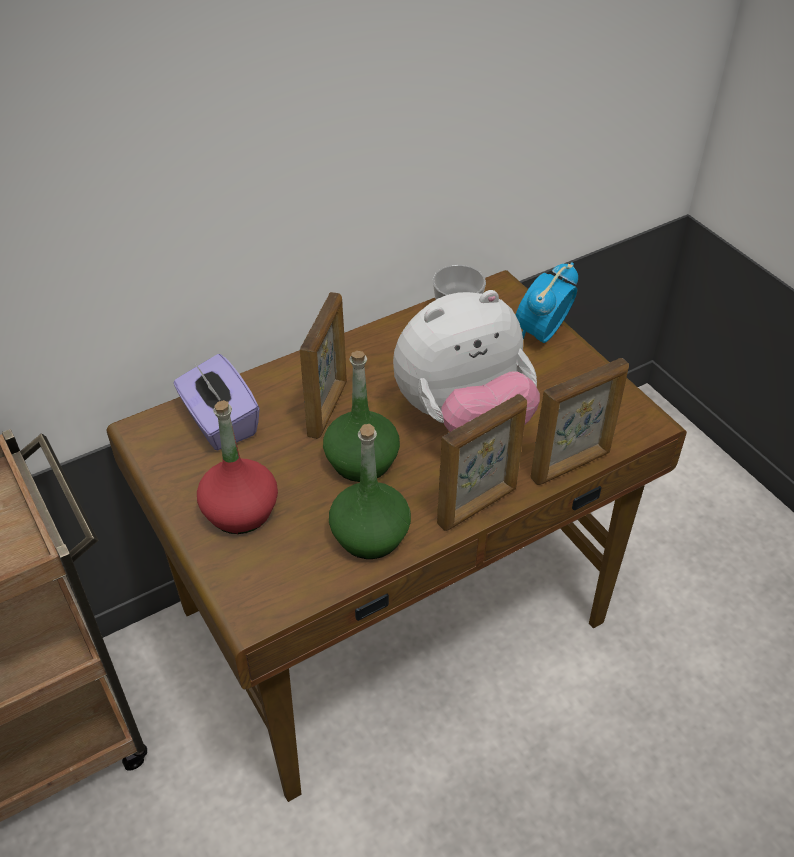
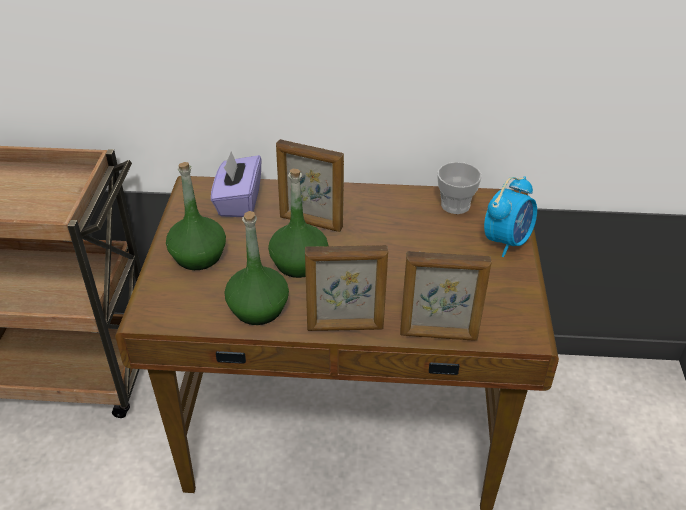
camera: 35 degrees right, 5 degrees down
red bottle [197,400,278,534] -> green bottle [166,162,226,270]
picture frame [300,292,347,439] -> picture frame turned 60 degrees clockwise [276,139,344,232]
plush toy [393,290,540,432] -> none
alarm clock [516,262,578,343] -> alarm clock turned 150 degrees clockwise [484,176,537,257]

